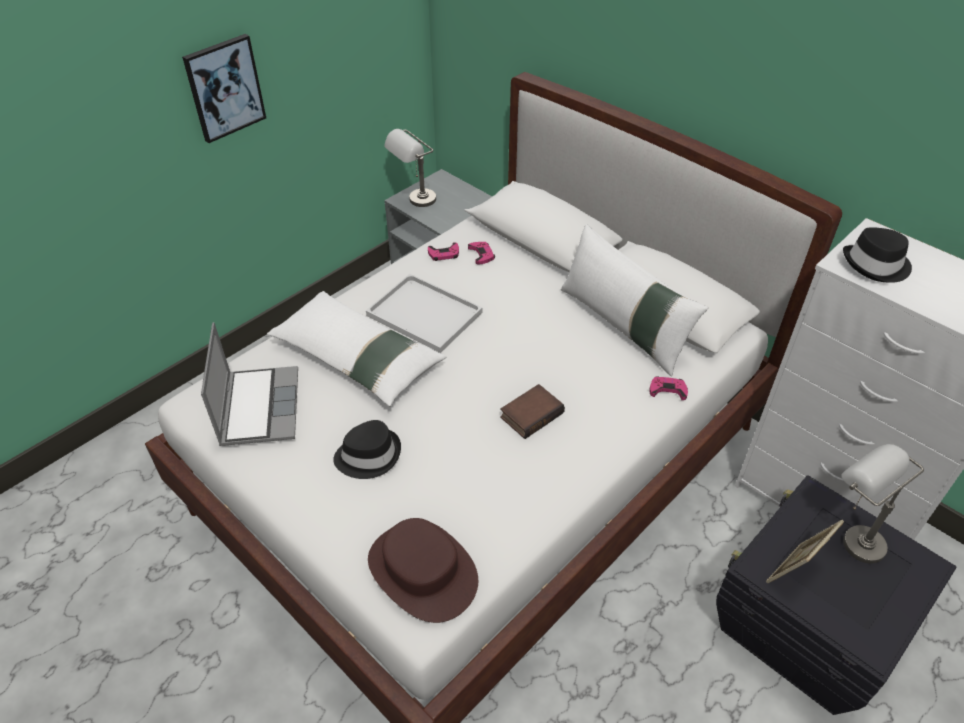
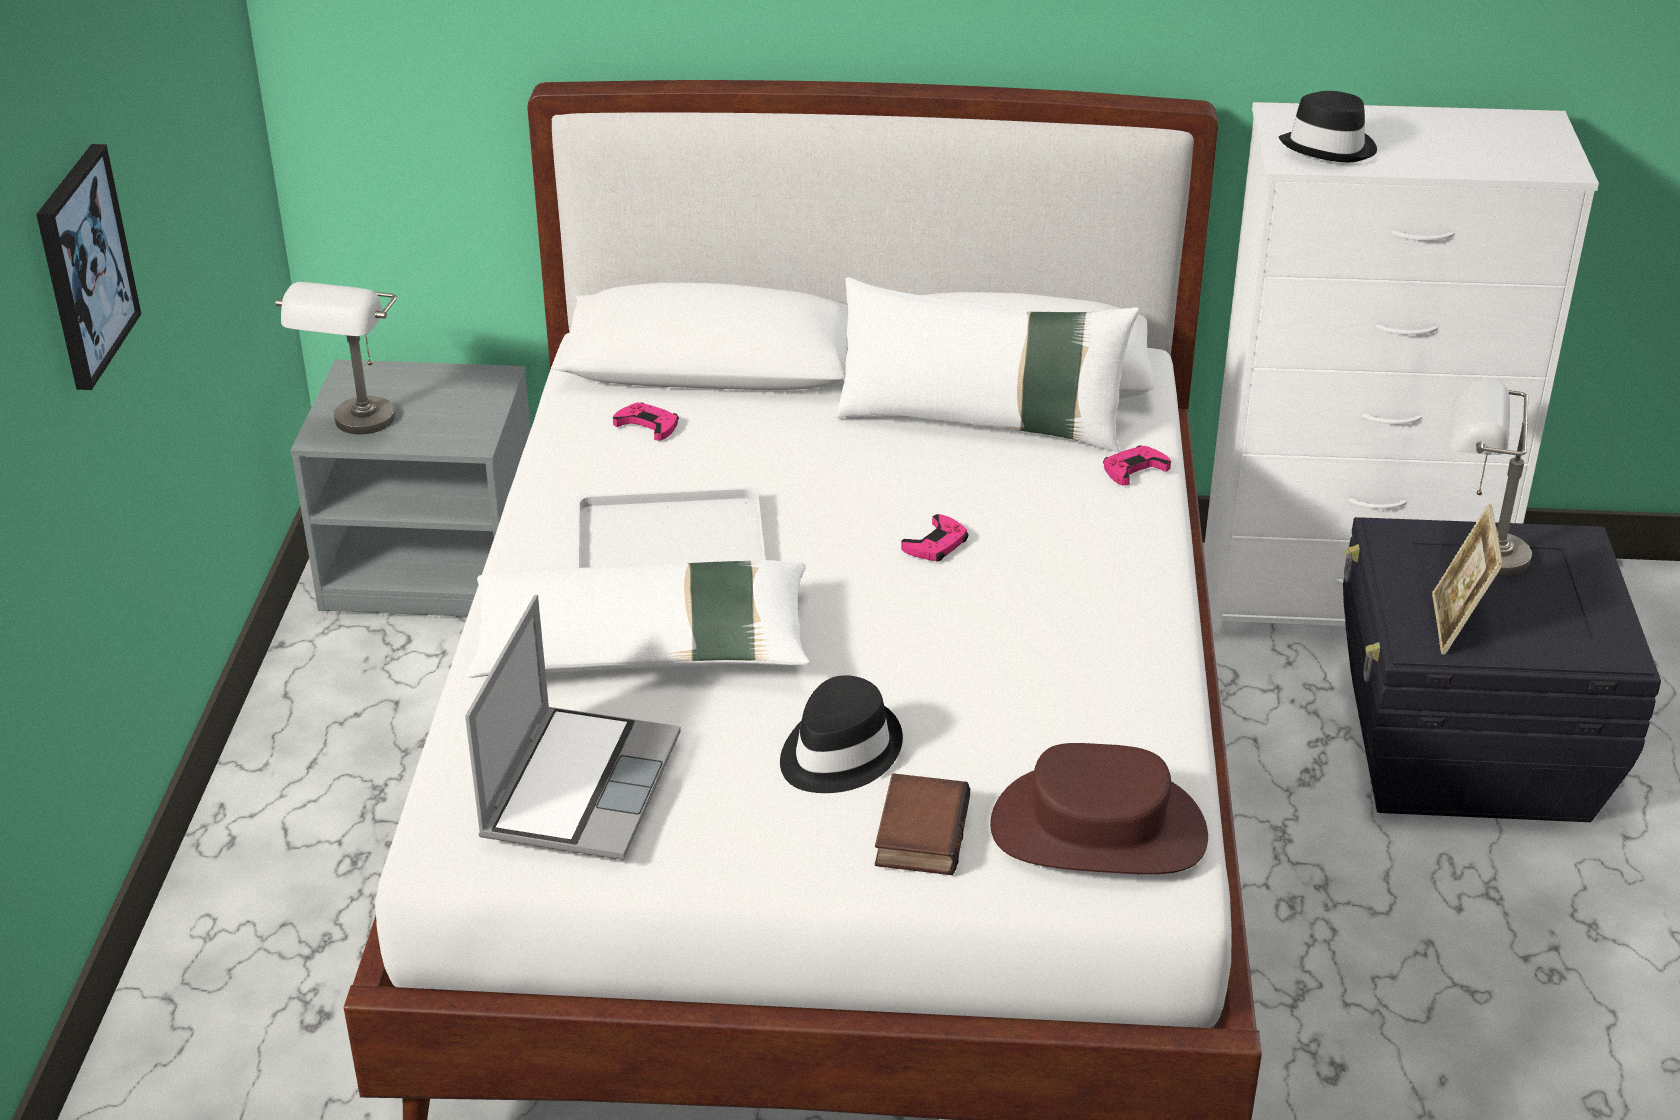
camera: 40 degrees left, 10 degrees down
laptop [201,322,298,446] -> laptop turned 60 degrees clockwise [465,595,681,860]
pink game controller [428,242,459,261] -> pink game controller moved to [901,514,968,561]
book [500,384,565,439] -> book moved to [875,773,970,875]

